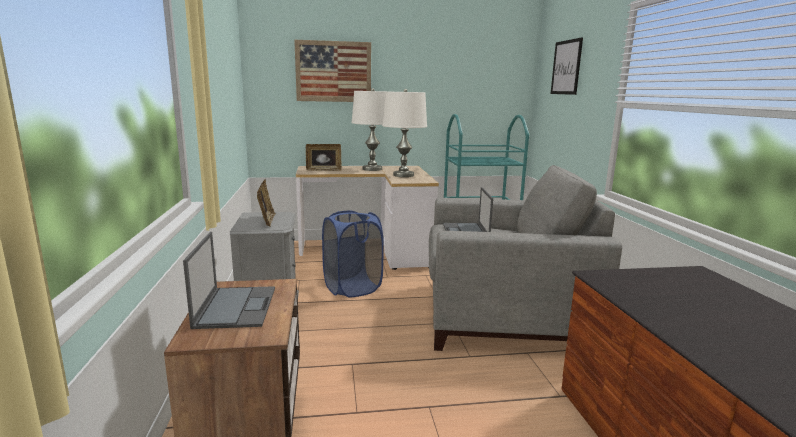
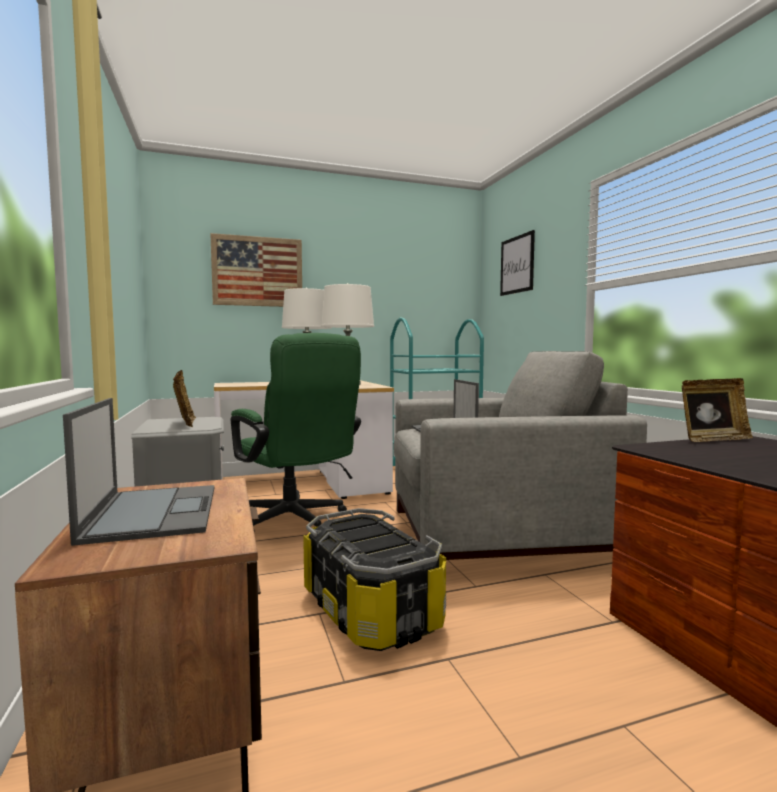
camera: 10 degrees left, 10 degrees down
picture frame [306,144,342,171] -> picture frame moved to [682,378,753,442]
blue laundry basket [322,210,384,297] -> green office chair [231,333,361,532]
none -> storage box [303,508,446,651]

